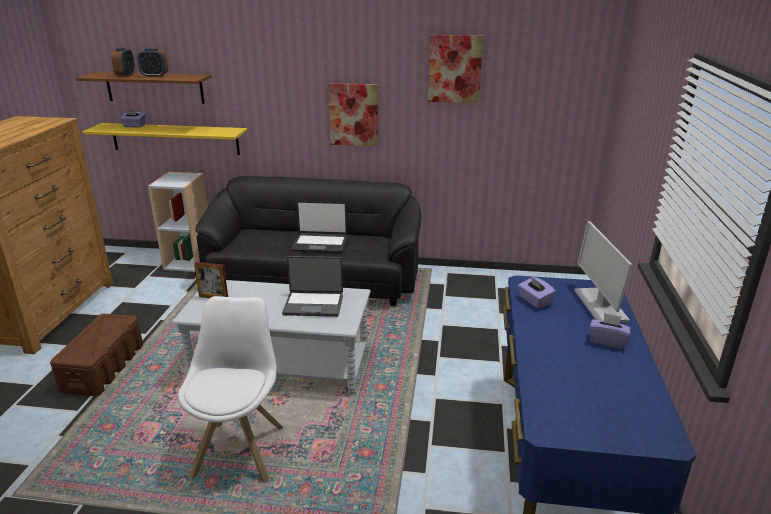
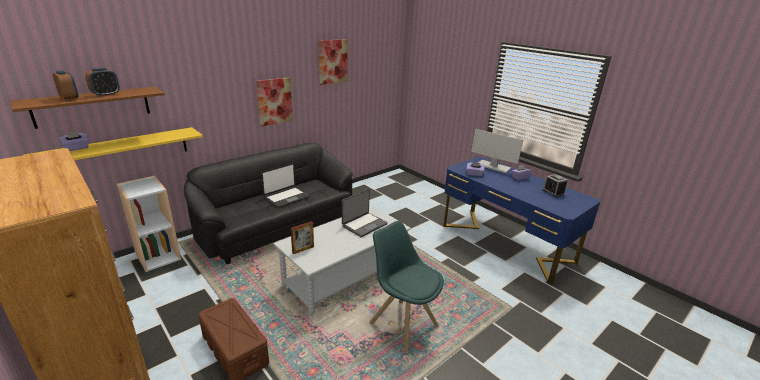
camera: 50 degrees left, 0 degrees up
white chair [178,296,284,483] -> turquoise chair [369,221,444,353]
none -> alarm clock [542,174,568,197]

